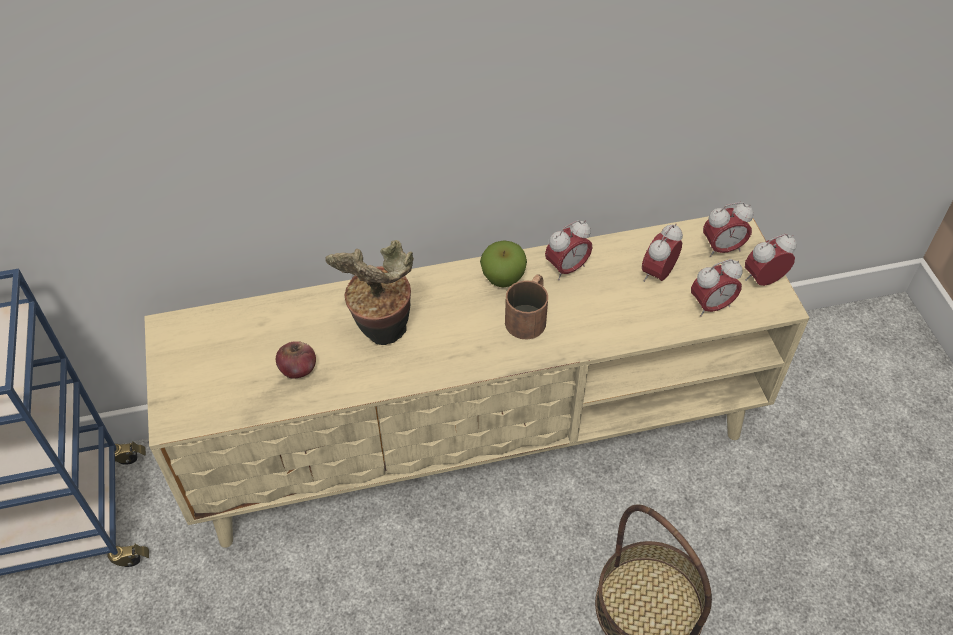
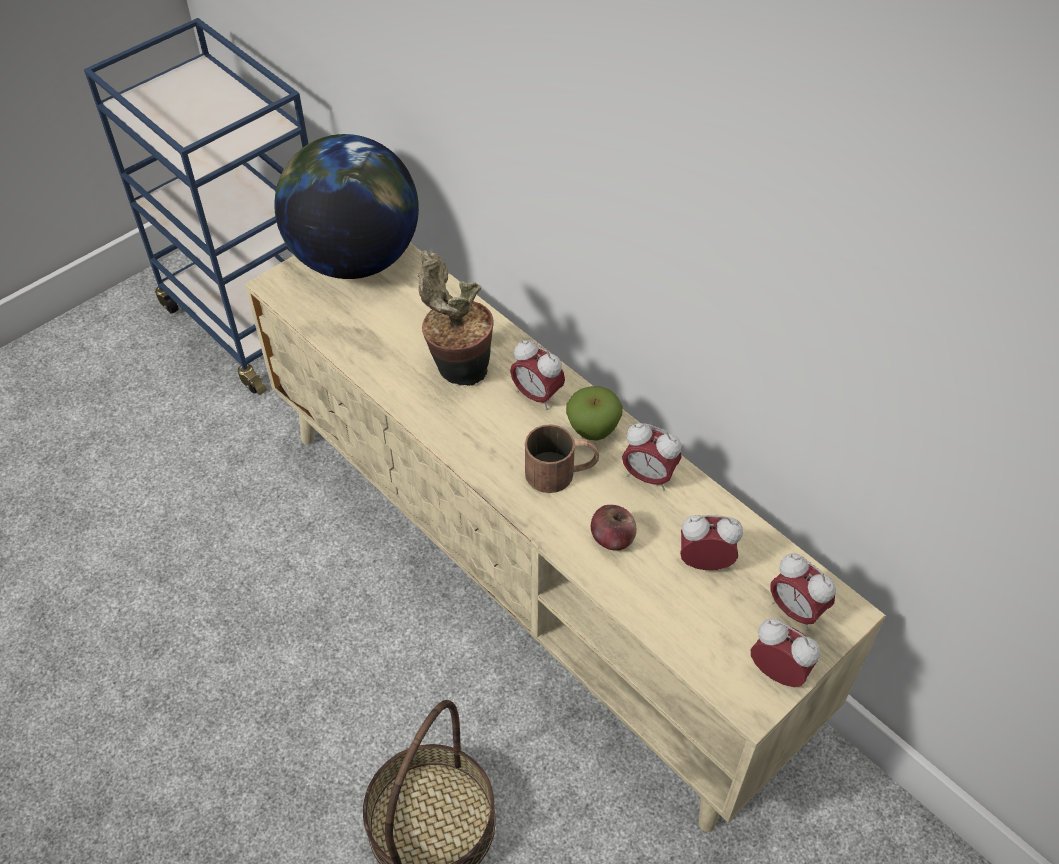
camera: 60 degrees right, 0 degrees up
apple [276,341,316,379] -> apple moved to [591,505,637,551]
alarm clock [691,259,742,317] -> alarm clock moved to [510,340,565,410]
none -> globe [274,134,419,279]

